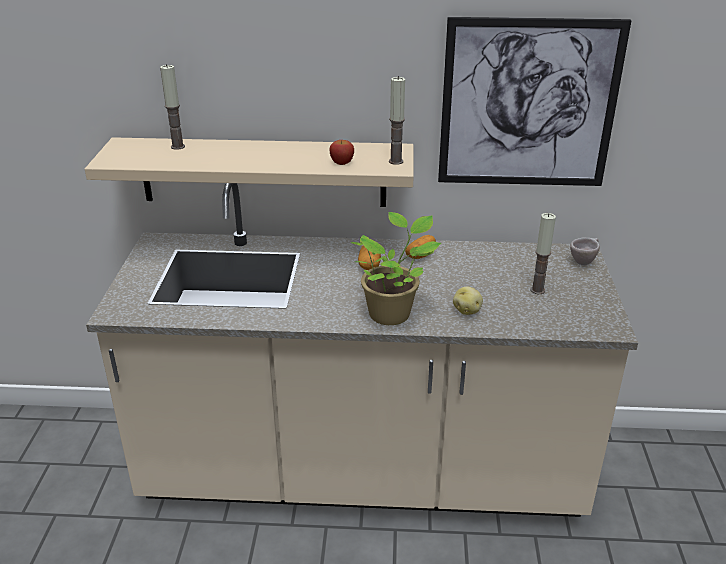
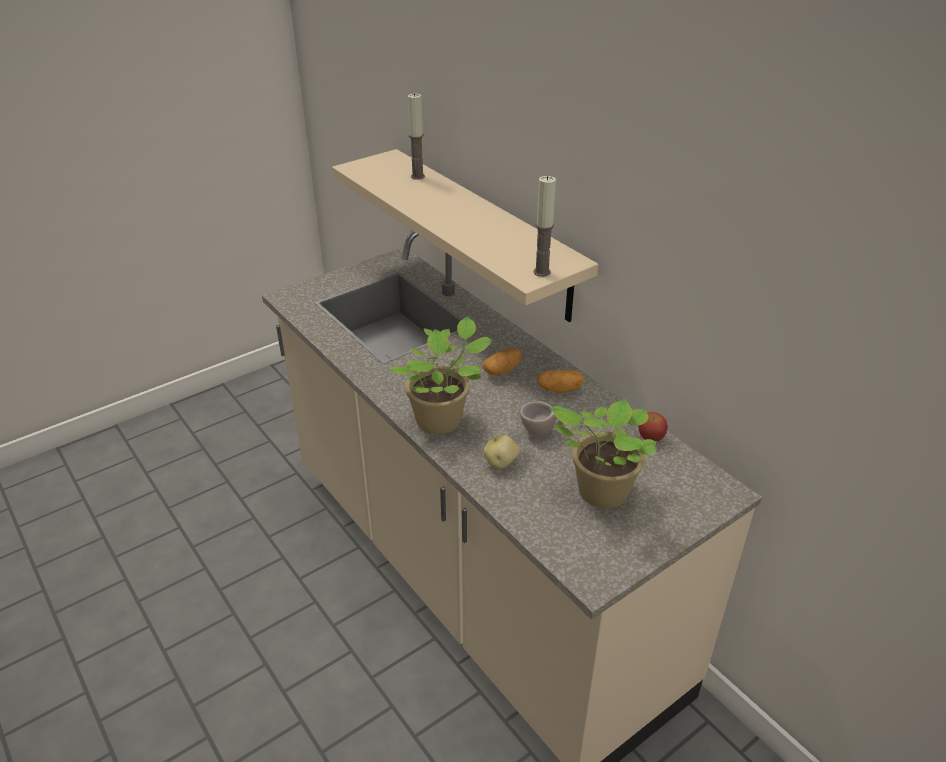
camera: 50 degrees right, 5 degrees up
apple [330,140,354,165] -> apple moved to [638,412,668,441]
picture [438,17,631,186] -> none
candle [530,213,556,294] -> potted plant [550,399,657,508]
beige cup [570,238,600,265] -> beige cup moved to [520,401,564,436]

